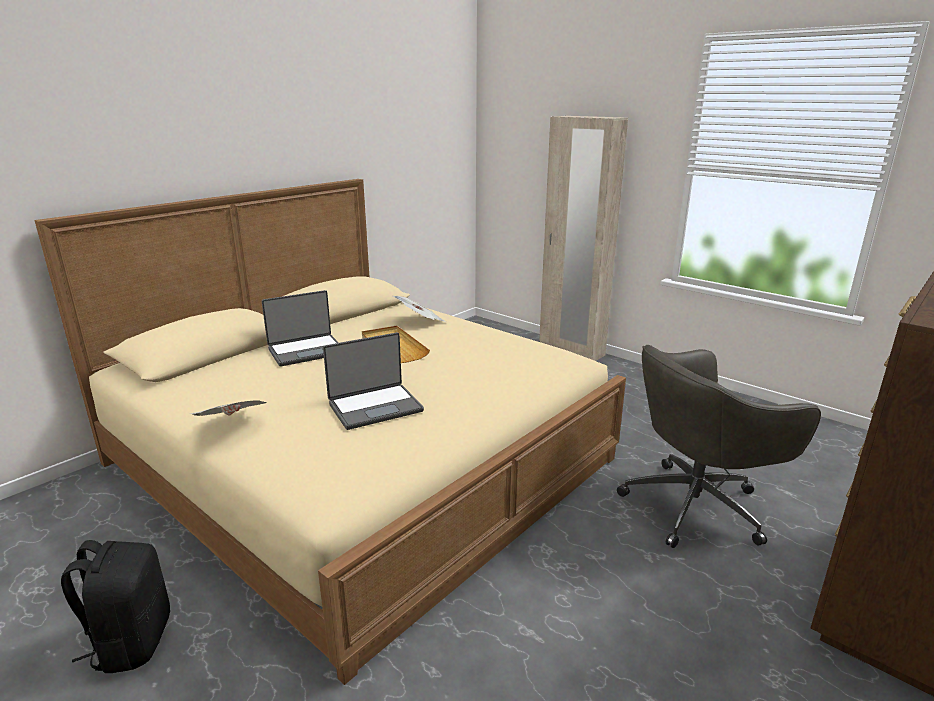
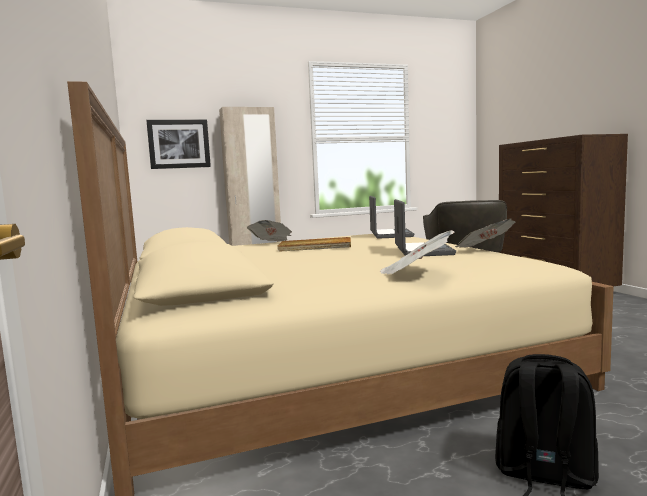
camera: 60 degrees left, 15 degrees down
laptop [262,290,339,367] -> laptop moved to [369,196,414,239]
none -> picture [146,120,211,169]
none -> newspaper [455,219,516,248]

